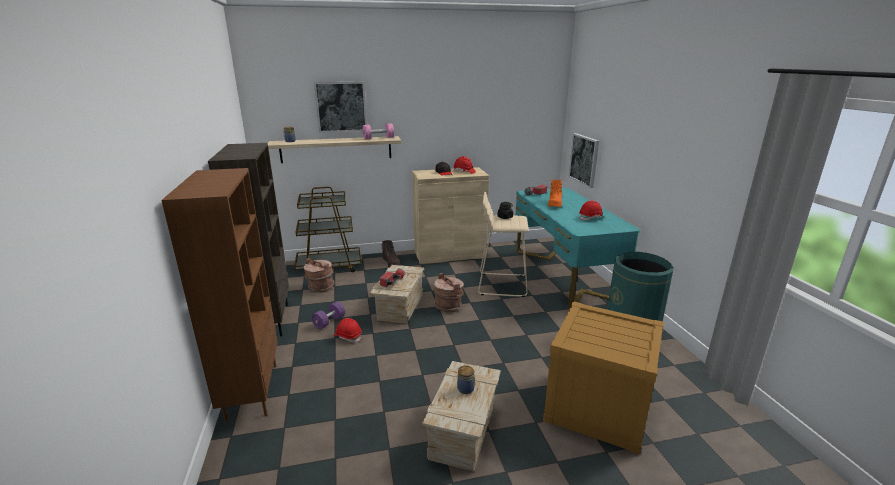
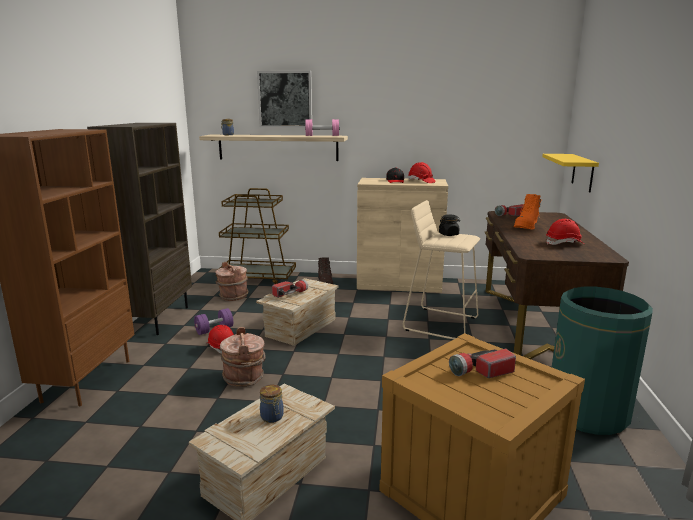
camera: 20 degrees right, 5 degrees down
brown bucket [434,273,464,312] -> brown bucket moved to [220,327,266,387]
turquoise desk [515,188,640,309] -> brown desk [484,211,629,359]
picture [569,133,599,188] -> yellow shelf [542,154,599,193]
none -> flashlight [449,349,516,378]

